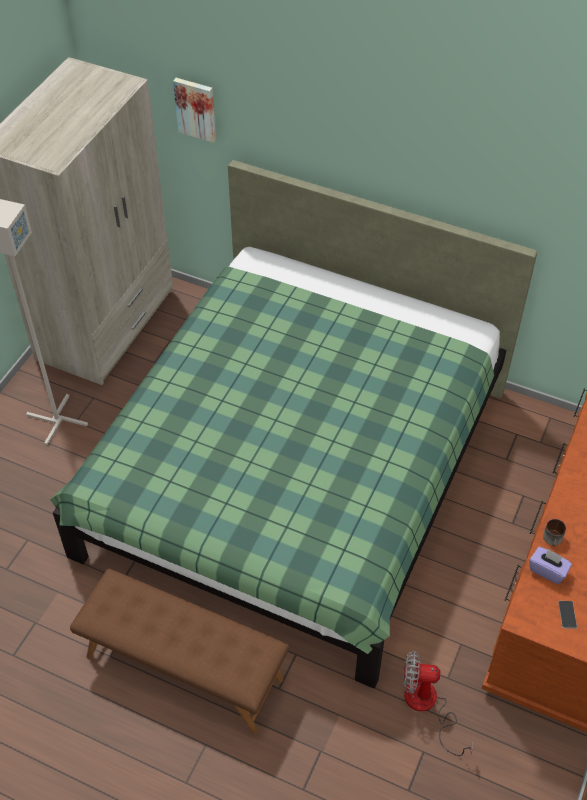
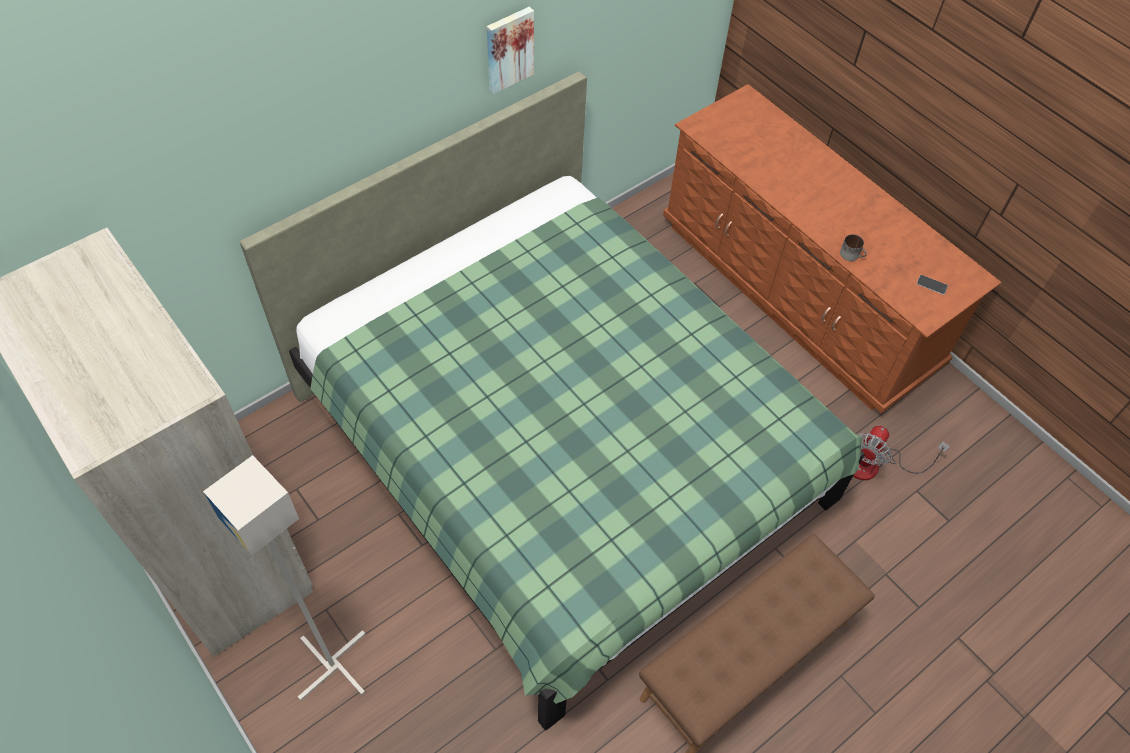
camera: 65 degrees left, 5 degrees up
picture [173,78,216,142] -> picture moved to [487,7,534,94]
purple tissue box [529,547,572,584] -> none

